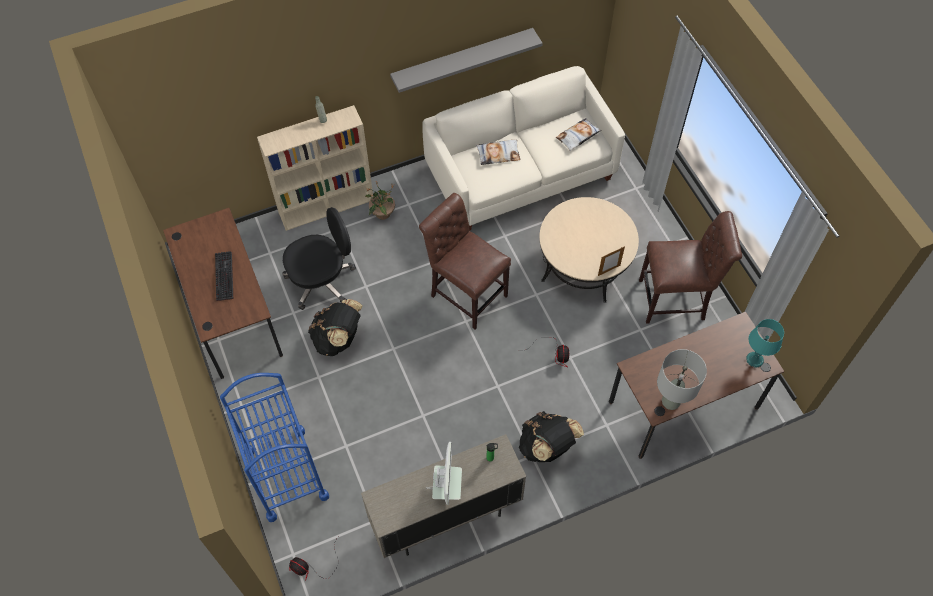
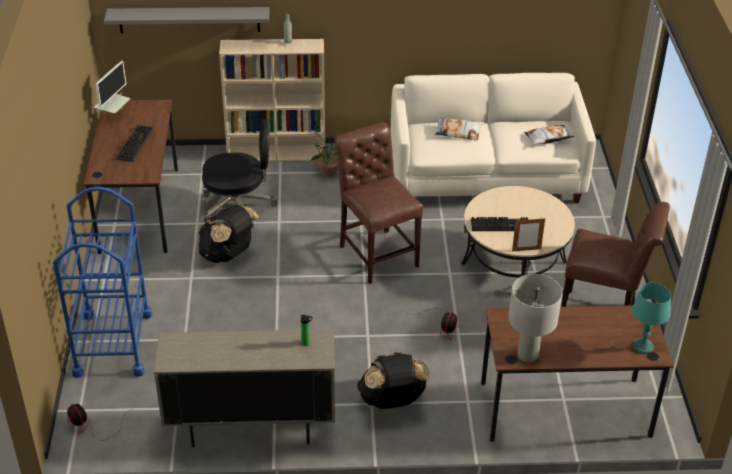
camera: 20 degrees right, 20 degrees down
grey shelf [390,28,543,93] -> grey shelf moved to [104,7,270,33]
monitor [426,442,462,505] -> monitor moved to [94,61,130,114]
none -> keyboard [471,217,529,231]

